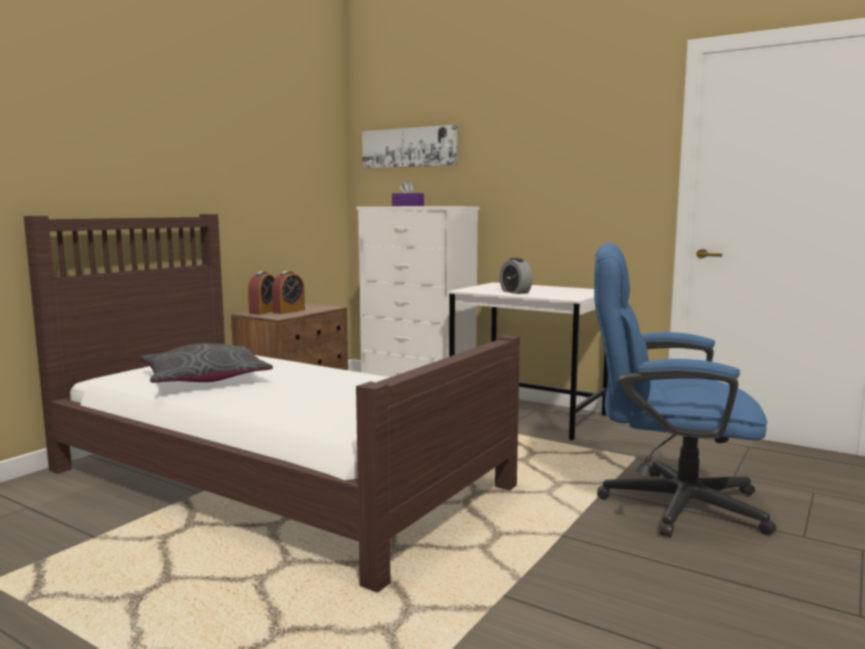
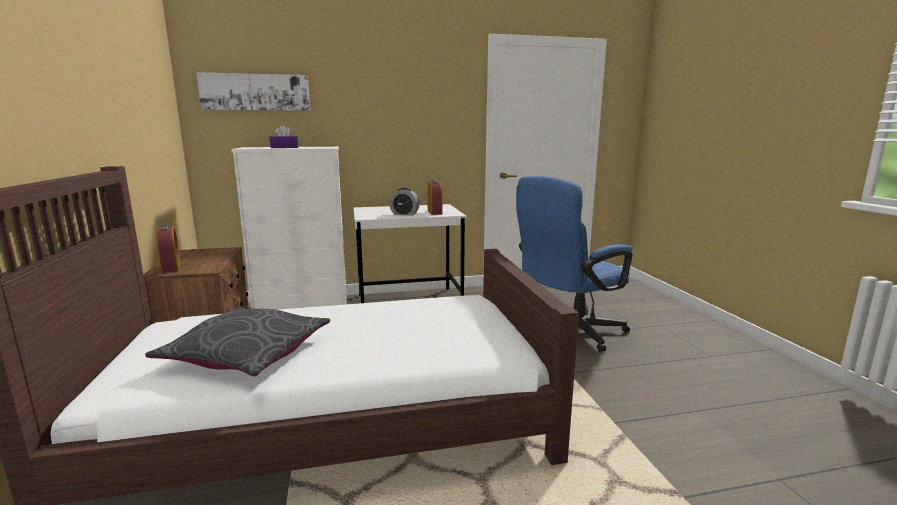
camera: 45 degrees left, 5 degrees up
alarm clock [272,271,305,314] -> alarm clock moved to [427,180,442,215]

